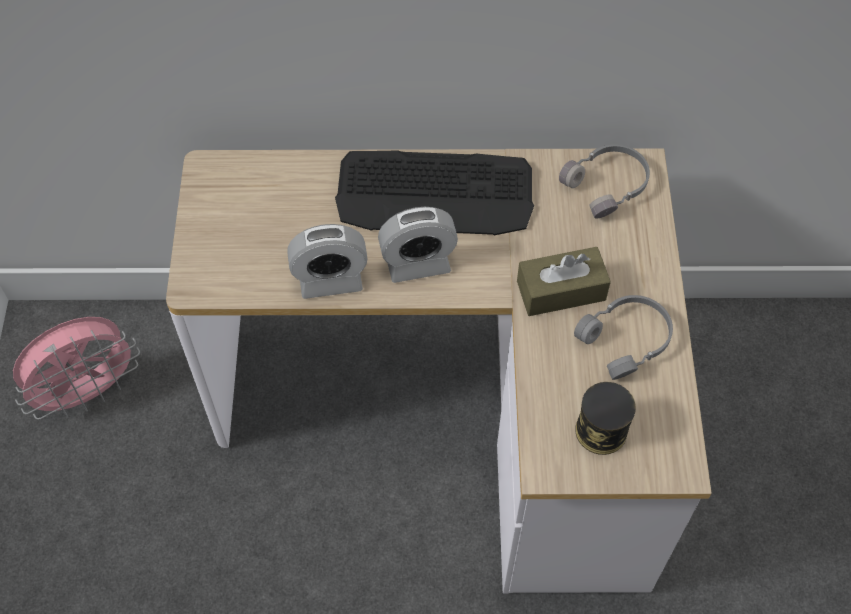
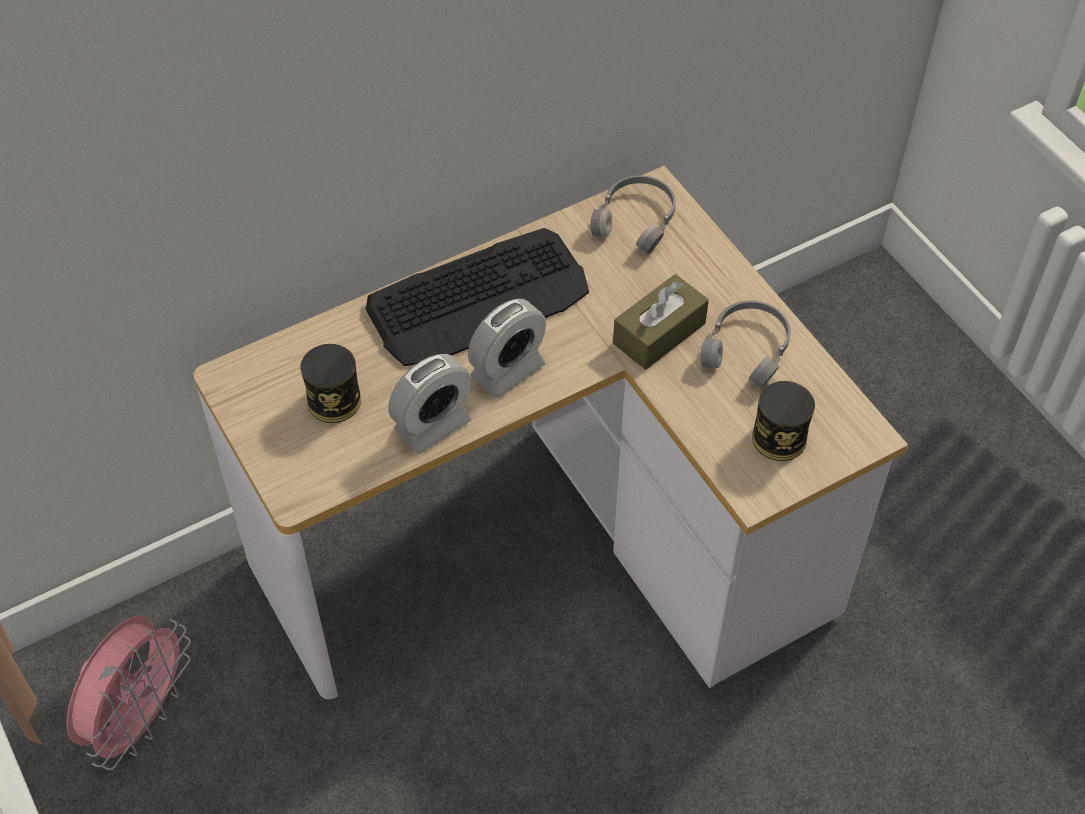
camera: 30 degrees left, 5 degrees down
none -> can [300,344,361,423]

